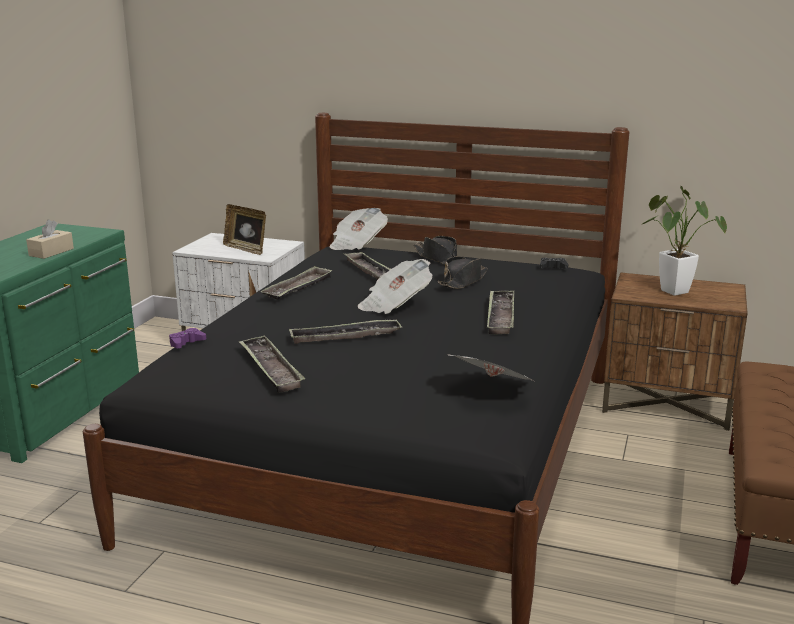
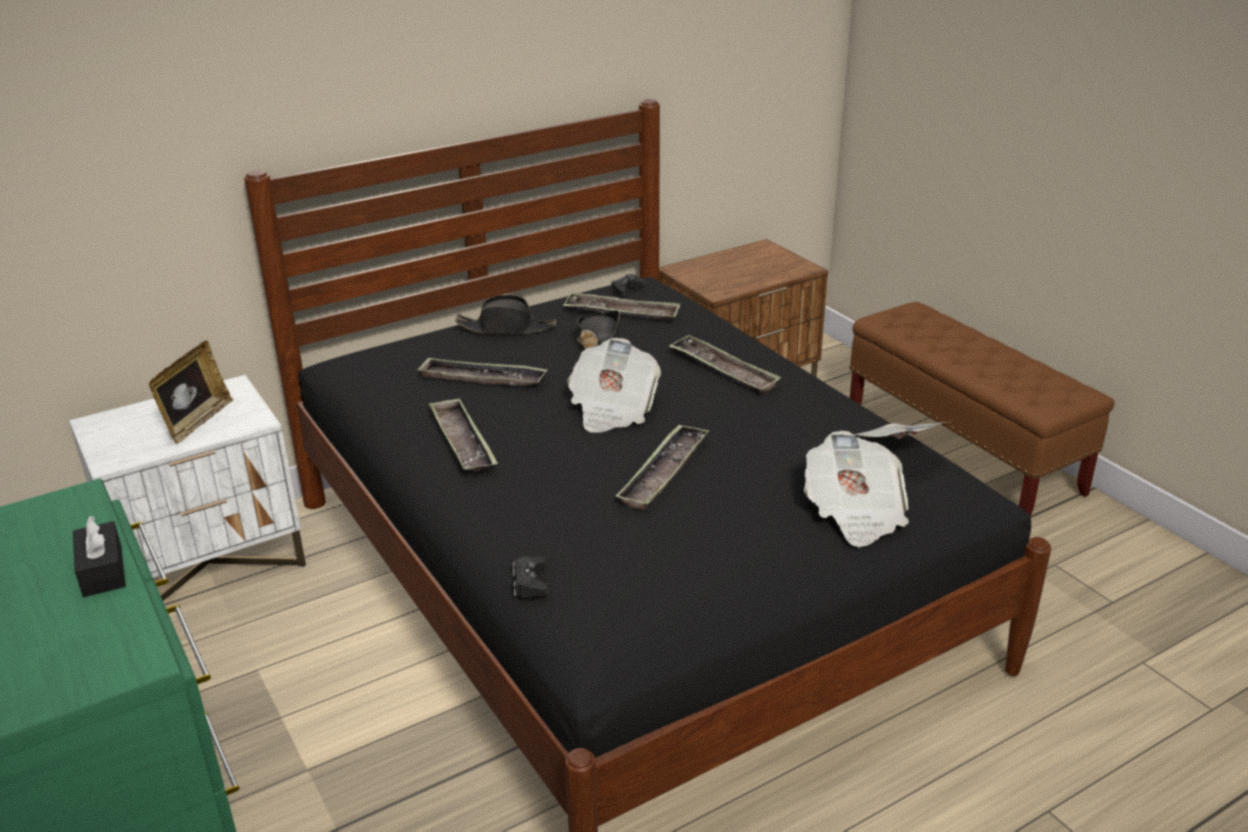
camera: 50 degrees left, 10 degrees up
beige tissue box [26,220,74,259] -> black tissue box [73,516,126,597]
purple game controller [169,328,206,348] -> black game controller [513,557,548,597]
picture frame [223,204,266,255] -> picture frame turned 60 degrees counterclockwise [149,341,233,444]
tray [239,335,305,393] -> tray moved to [563,293,681,323]
newspaper [330,208,388,250] -> newspaper moved to [804,431,909,548]
potted plant [641,186,727,296] -> none

